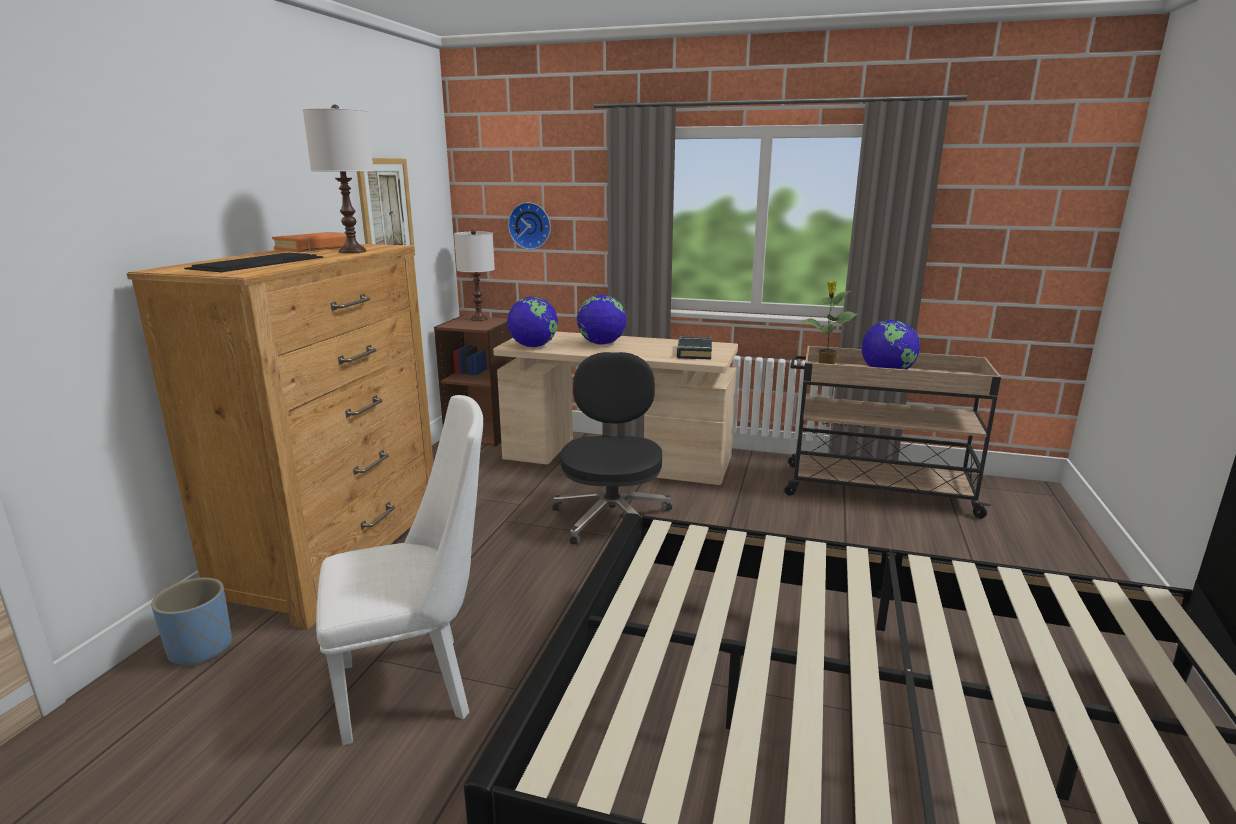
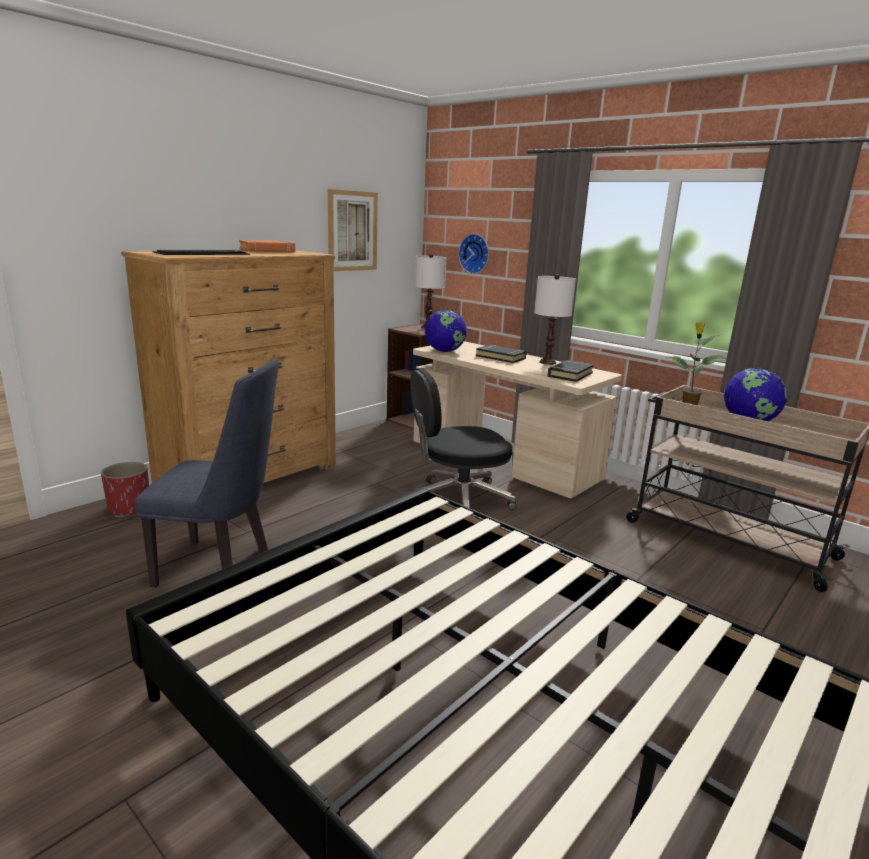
camera: 25 degrees right, 0 degrees up
blue planter [151,578,232,667] -> red planter [101,462,149,517]
white table lamp [303,105,374,253] -> white table lamp moved to [534,274,576,365]
white chair [316,395,483,745] -> blue chair [134,359,279,587]
black office chair [552,352,672,545] -> black office chair turned 135 degrees counterclockwise [410,368,517,510]
globe [577,295,626,345] -> black book [476,345,527,363]

